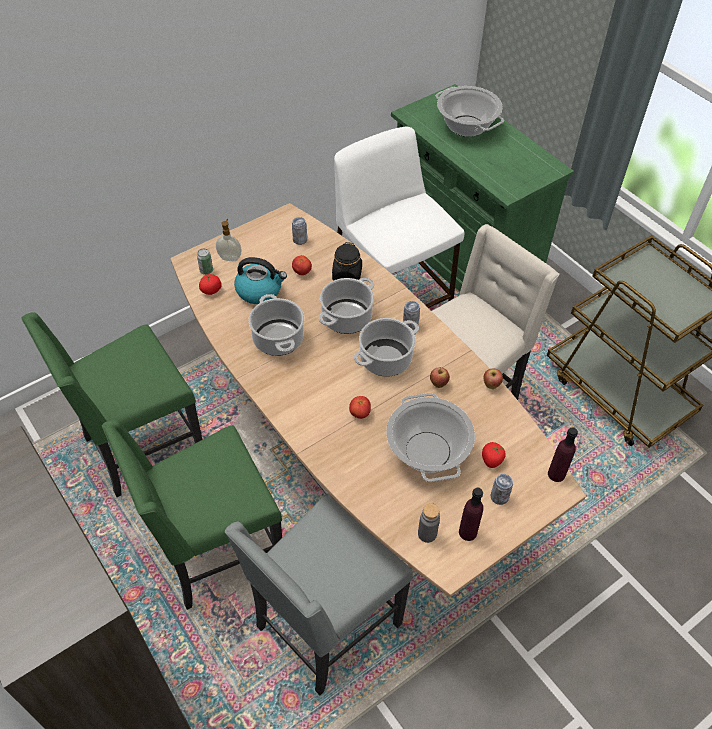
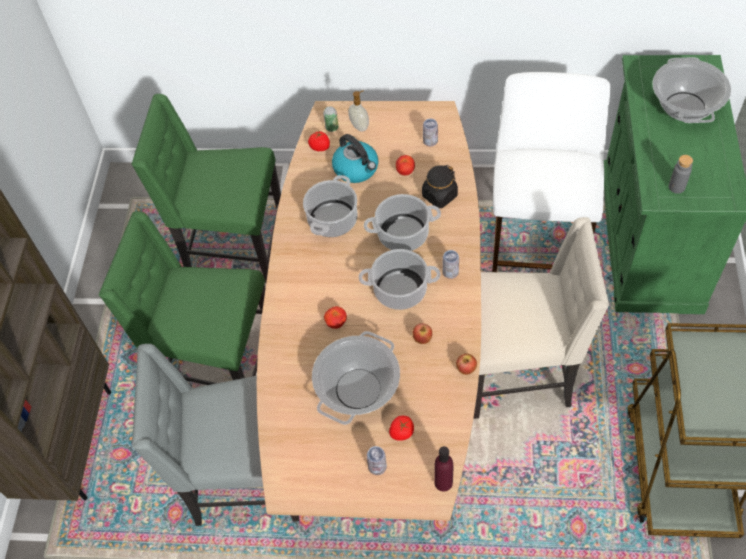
camera: 45 degrees right, 5 degrees up
grey bottle [418,503,440,543] -> grey bottle moved to [669,155,693,194]
purple bottle [459,488,483,541] -> none

